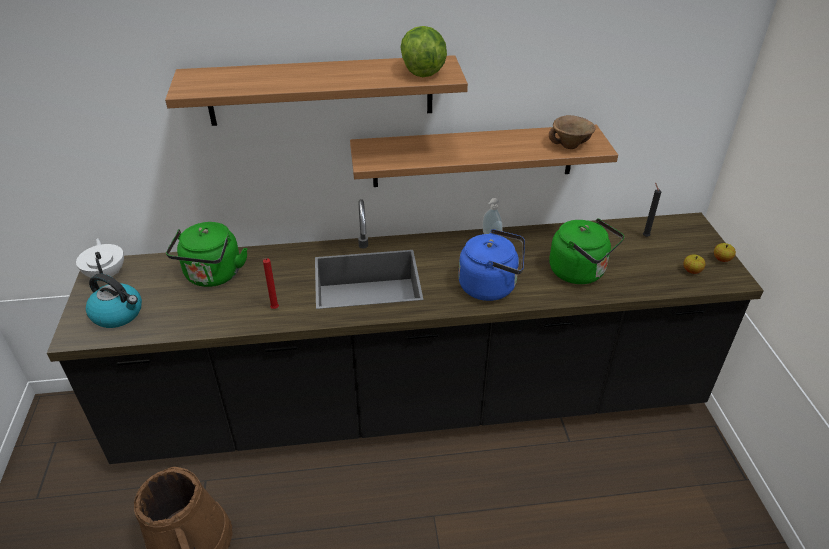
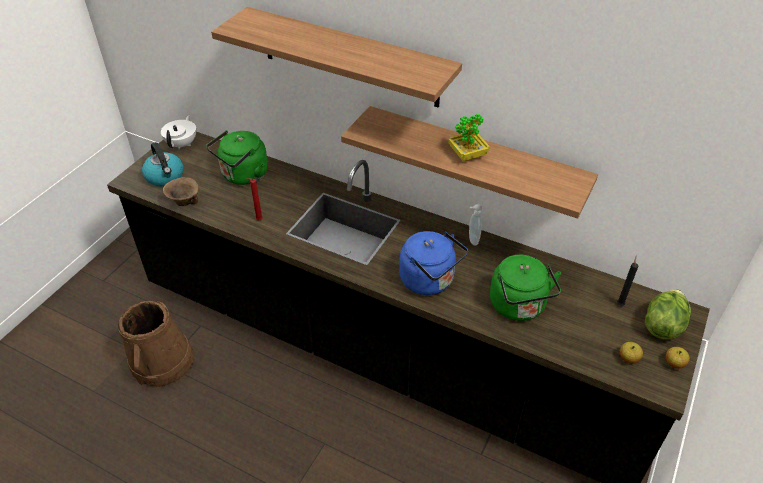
camera: 35 degrees right, 5 degrees up
lettuce [400,26,447,77] -> lettuce moved to [645,289,691,340]
brown bowl [549,115,596,149] -> brown bowl moved to [163,177,199,206]
none -> potted plant [448,114,490,161]

